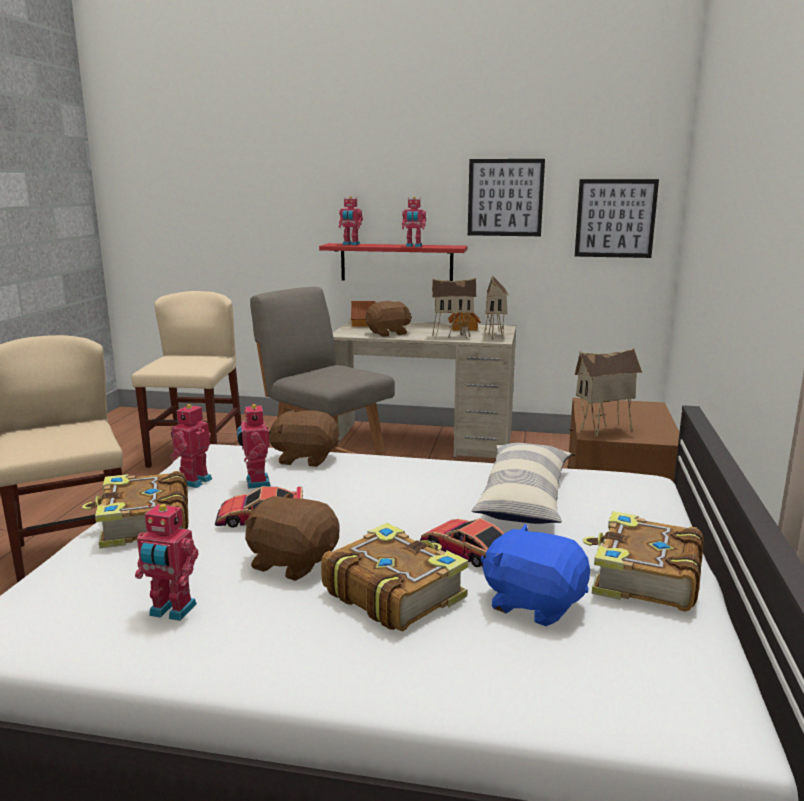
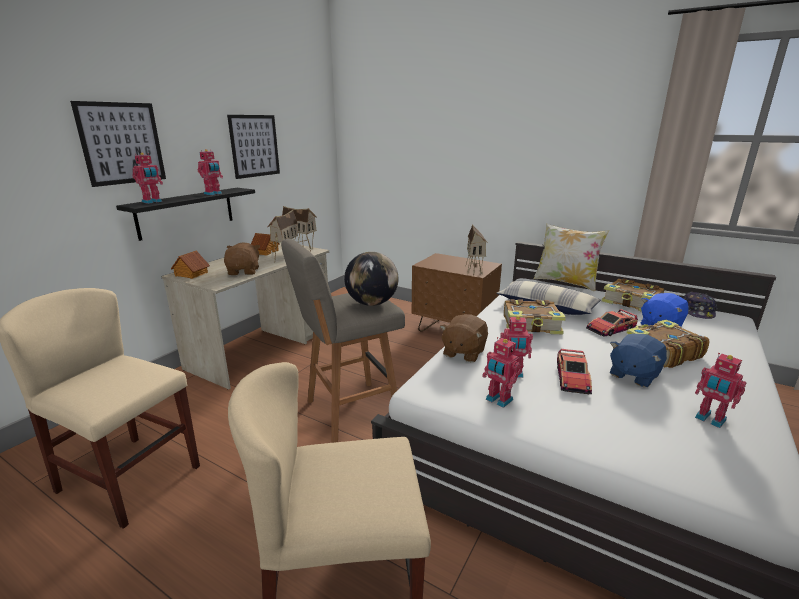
camera: 70 degrees left, 5 degrees up
book [82,471,188,549] -> book moved to [504,299,566,334]
toy robot [135,504,198,621] -> toy robot turned 105 degrees clockwise [695,353,746,428]
brown plush toy [244,492,339,581] -> blue plush toy [610,334,667,387]
red shelf [319,243,468,281] -> black shelf [116,188,255,241]
picture [575,179,659,258] -> picture moved to [70,101,166,187]
none -> globe [344,252,398,306]
none -> pillow [533,224,609,291]
none -> cap [683,291,718,319]

